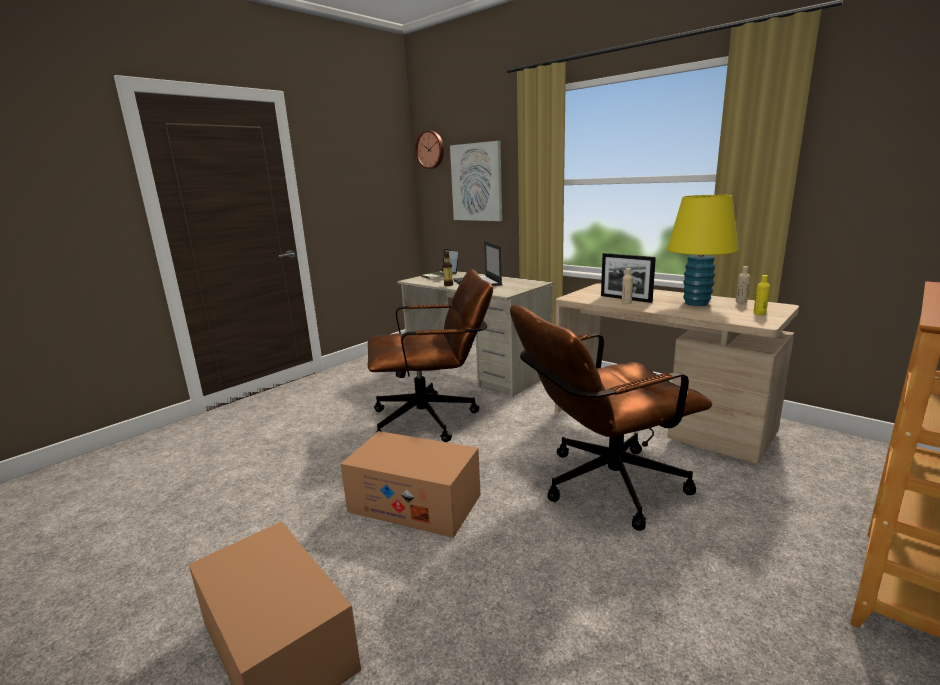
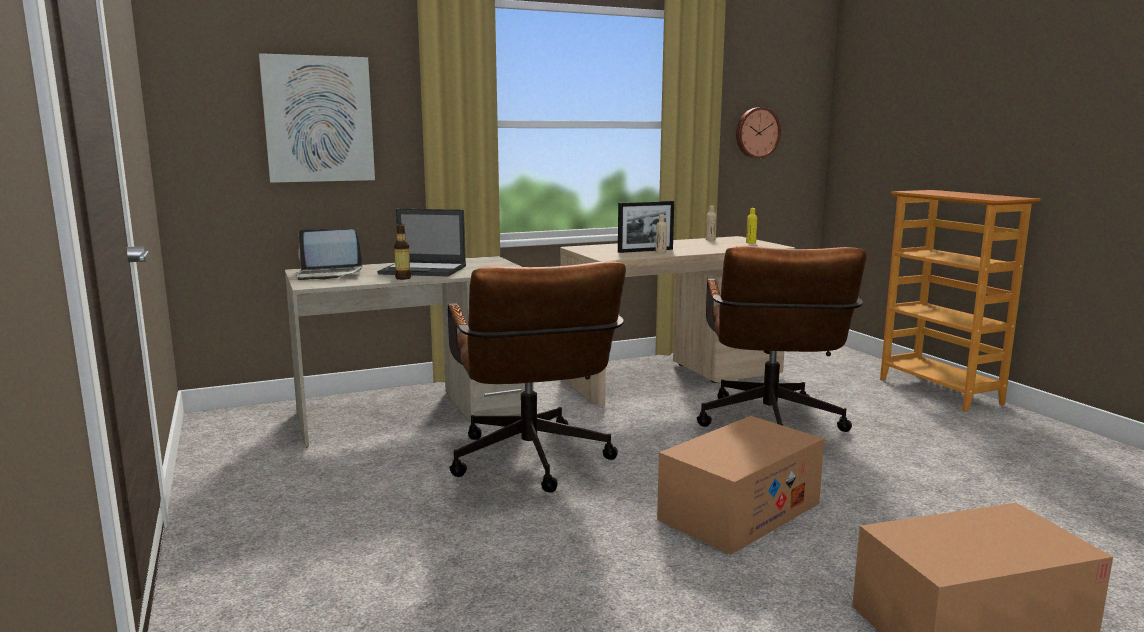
camera: 65 degrees left, 5 degrees down
brown office chair [368,269,493,442] -> brown office chair turned 150 degrees clockwise [448,261,626,493]
wall clock [415,130,444,169] -> wall clock moved to [736,107,781,159]
yellow table lamp [667,195,738,306] -> none

